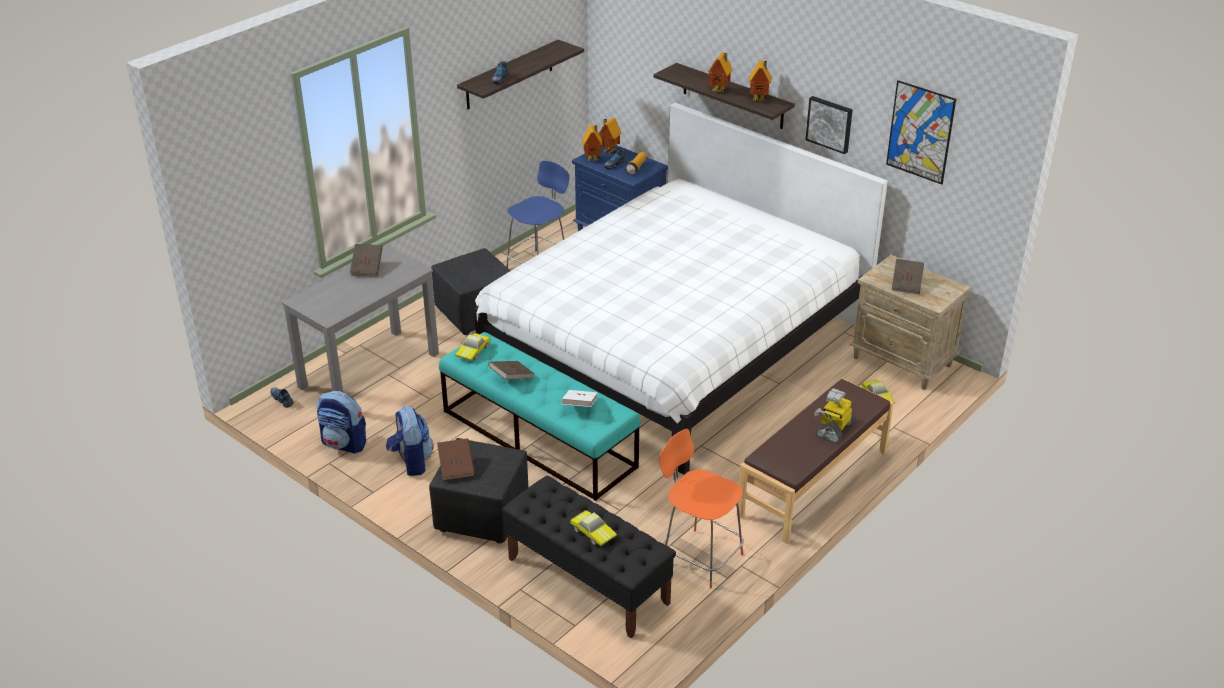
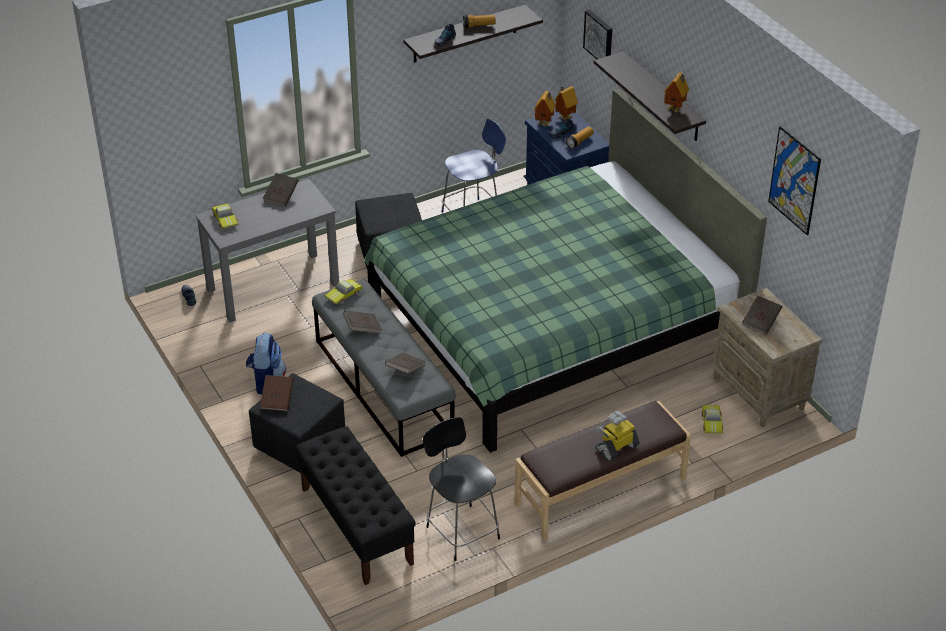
camera: 20 degrees right, 5 degrees up
backpack [317,391,366,454] -> none
turquoise bench [439,332,640,501] -> grey bench [312,279,456,457]
white bed [474,103,888,475] -> green bed [364,88,767,453]
white book [561,390,598,407] -> brown book [385,353,425,374]
toy car [570,510,617,546] -> toy car moved to [212,203,239,229]
orange stool [659,429,744,588] -> black stool [423,417,500,561]
toy house [707,52,732,93] -> none
picture [806,96,853,154] -> picture moved to [583,10,612,59]
none -> flashlight [463,15,495,28]

